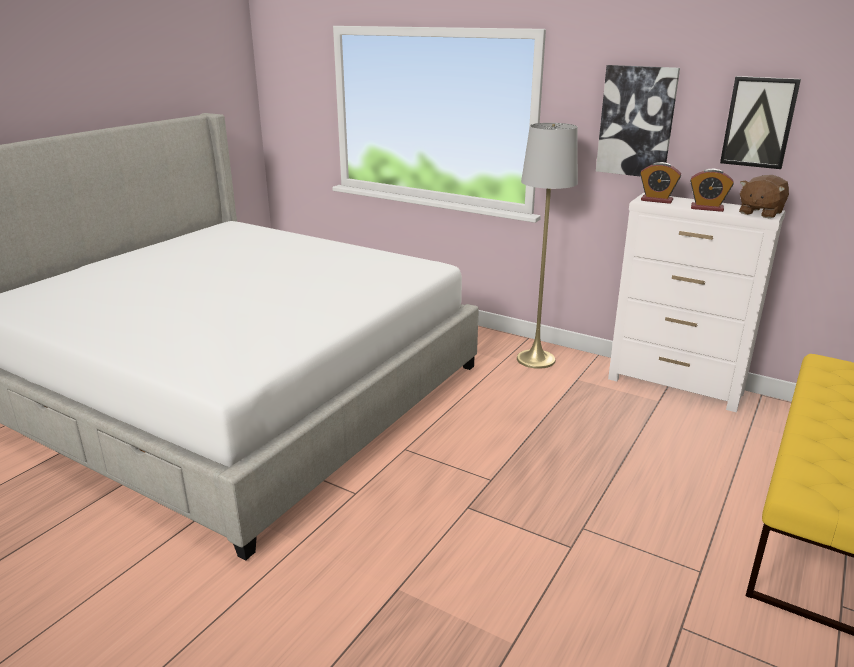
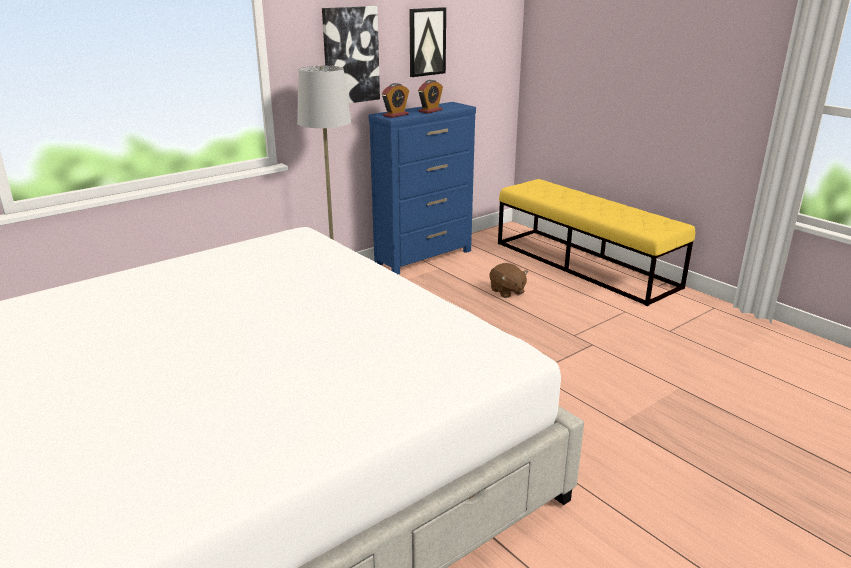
camera: 70 degrees left, 0 degrees up
white dresser [608,193,786,412] -> blue dresser [369,102,476,274]
brown plush toy [739,175,789,218] -> brown plush toy moved to [490,263,528,298]

